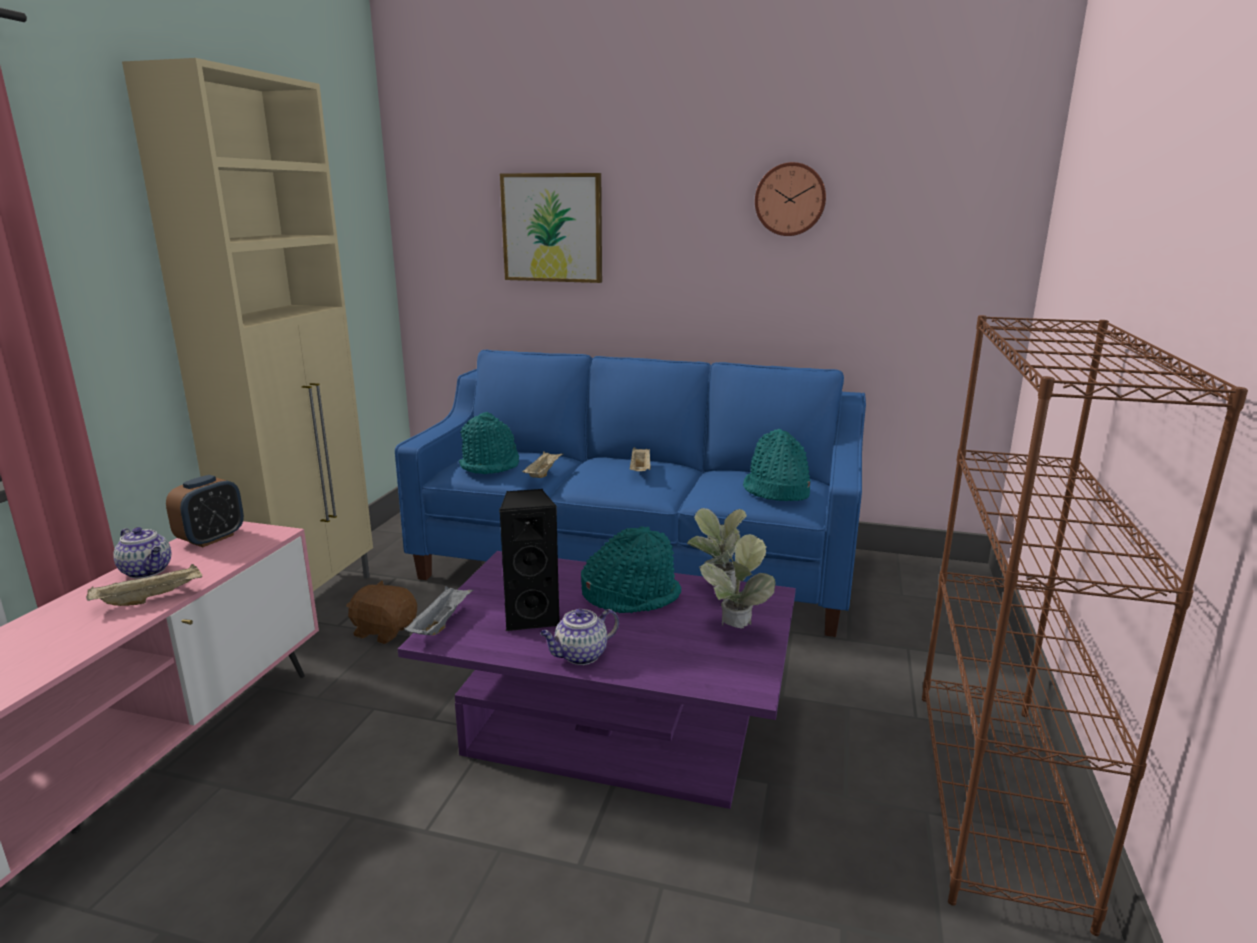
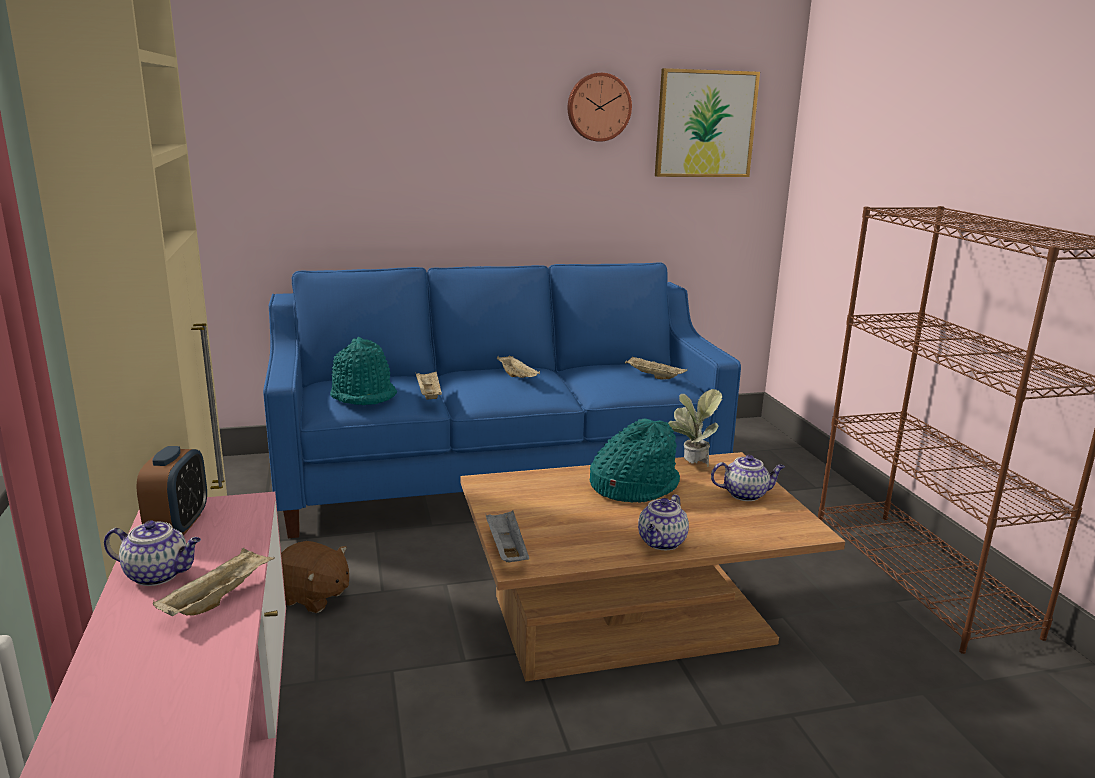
camera: 30 degrees left, 0 degrees up
brown plush toy [346,581,417,644] -> brown plush toy turned 150 degrees counterclockwise [281,541,349,613]
purple coffee table [398,551,796,809] -> brown coffee table [460,452,845,681]
black speaker [499,489,560,632] -> none
picture [500,173,602,283] -> picture moved to [655,68,760,177]
potted plant [699,534,776,628] -> teapot [711,455,785,501]
turquoise hat [743,429,810,501] -> beige tray [625,356,688,379]

